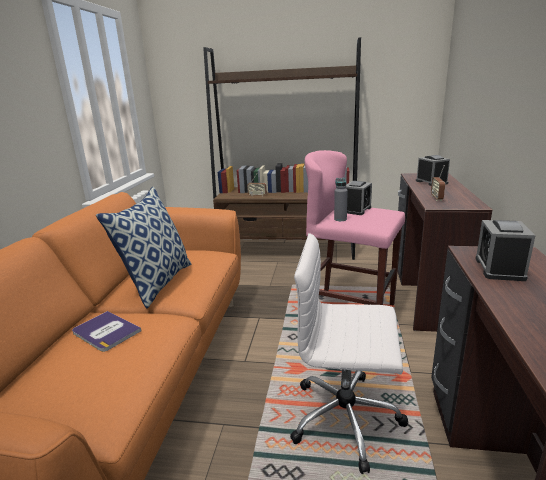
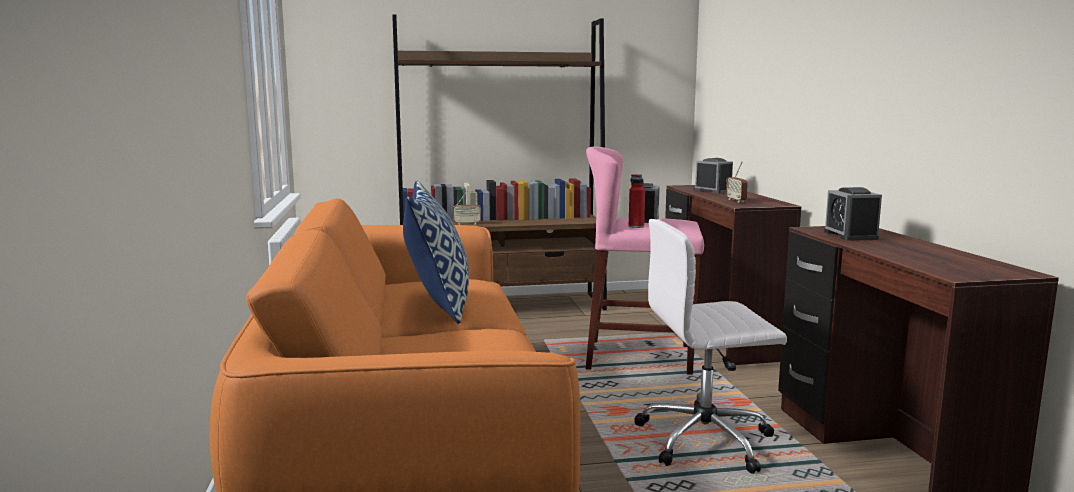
camera: 20 degrees left, 10 degrees down
book [72,311,141,352] -> none
grey bottle [334,178,348,221] -> red bottle [629,174,645,228]

